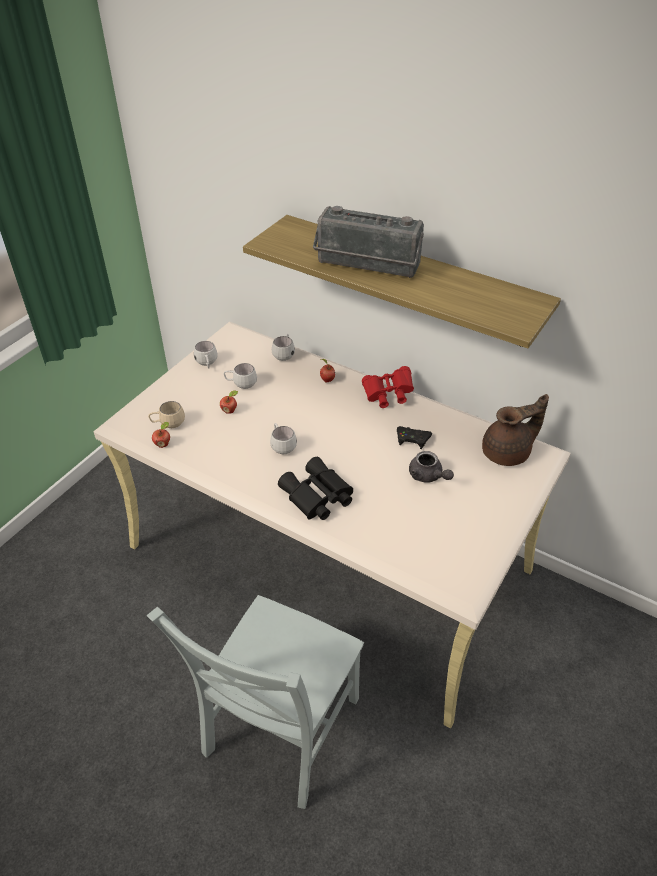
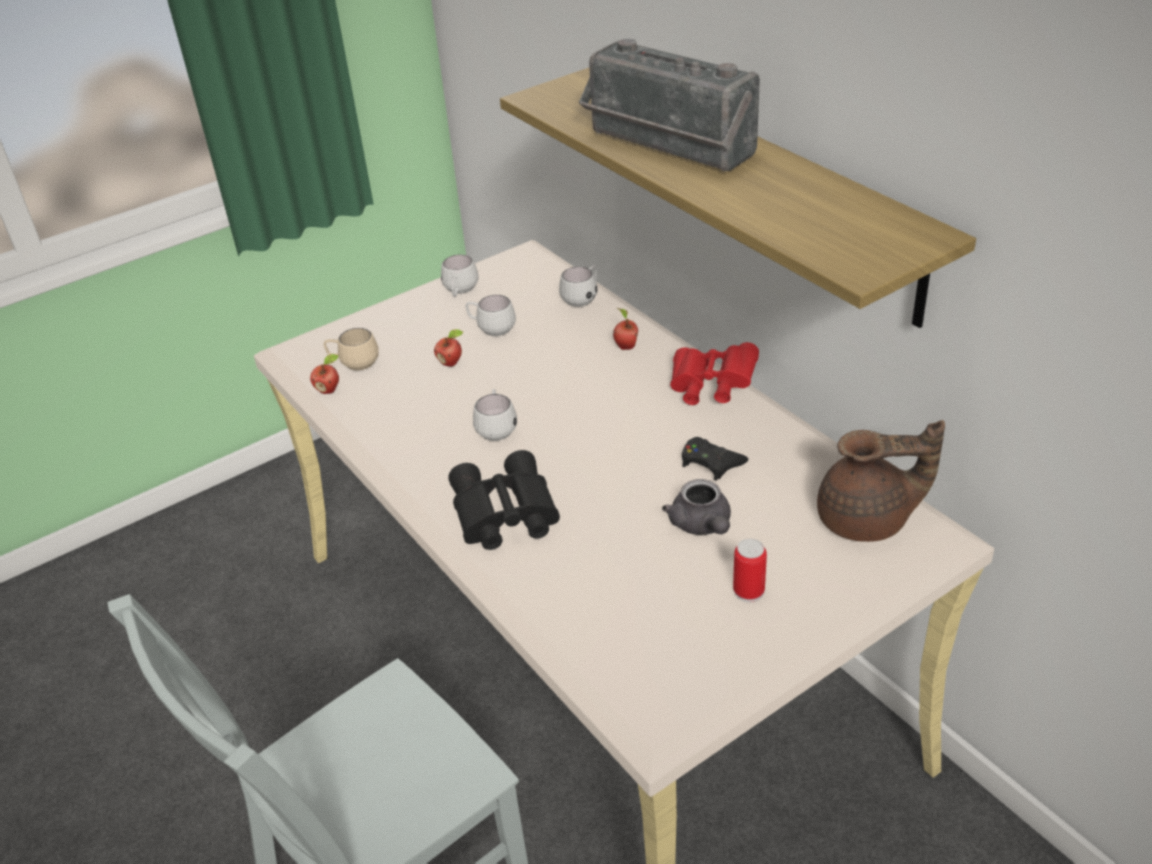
camera: 25 degrees right, 5 degrees down
none -> can [733,539,767,602]

